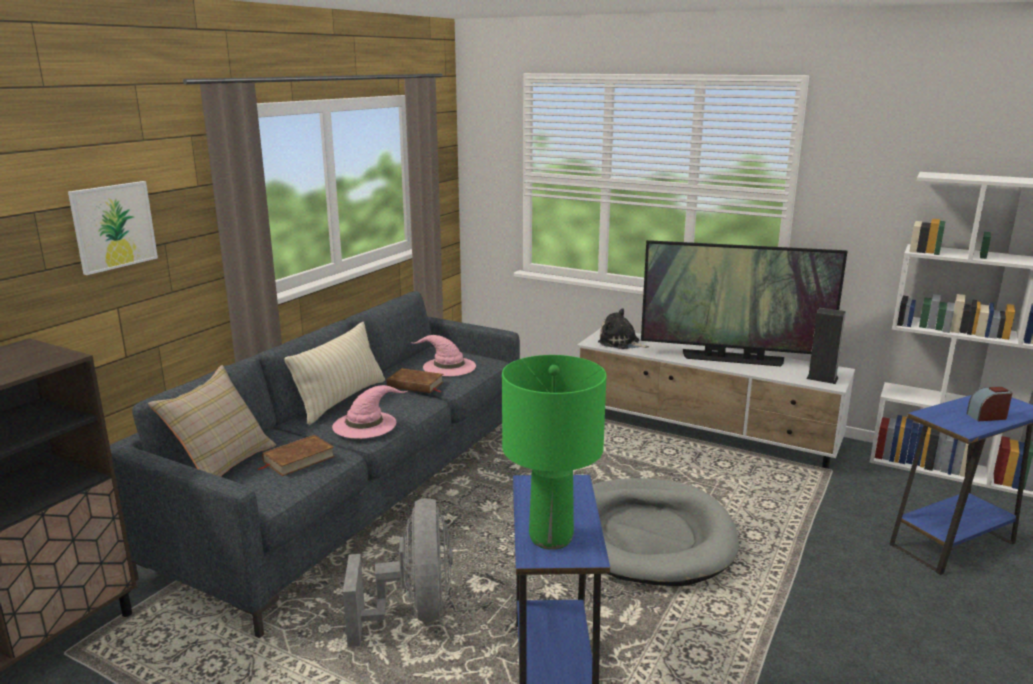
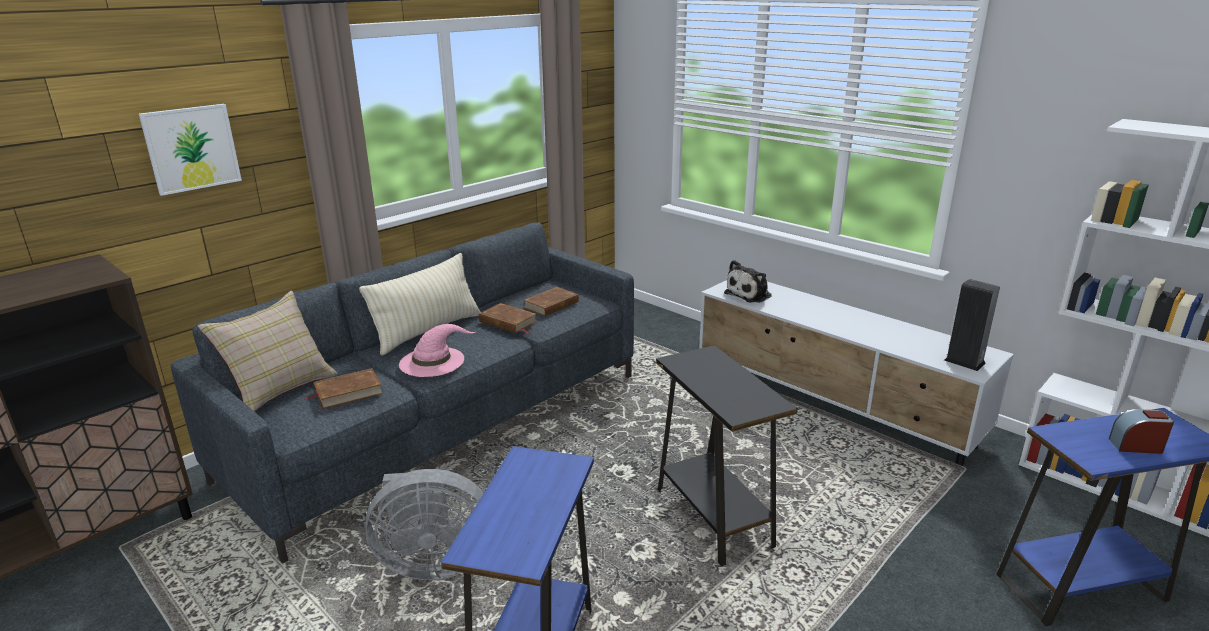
camera: 15 degrees right, 5 degrees up
grey fan [343,498,453,647] -> grey fan turned 75 degrees clockwise [365,469,483,580]
pink hat [410,335,476,376] -> brown book [524,287,579,316]
green table lamp [502,355,606,550] -> none
grey dog bed [592,478,739,586] -> black side table [656,345,798,566]
plush toy [598,308,649,349] -> plush toy turned 90 degrees counterclockwise [724,260,772,303]
television [641,240,847,367] -> none

